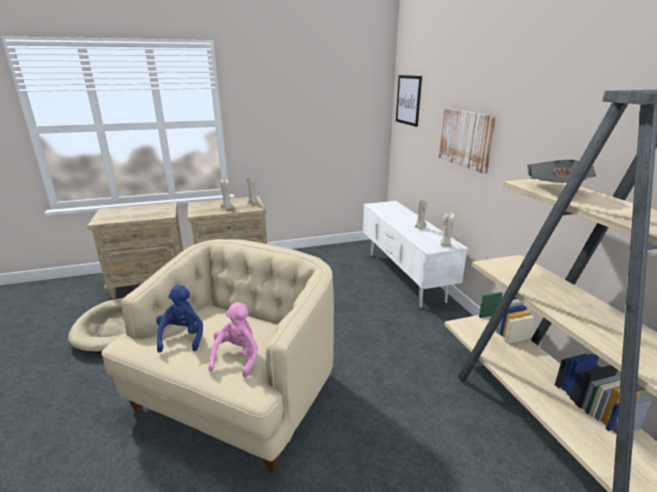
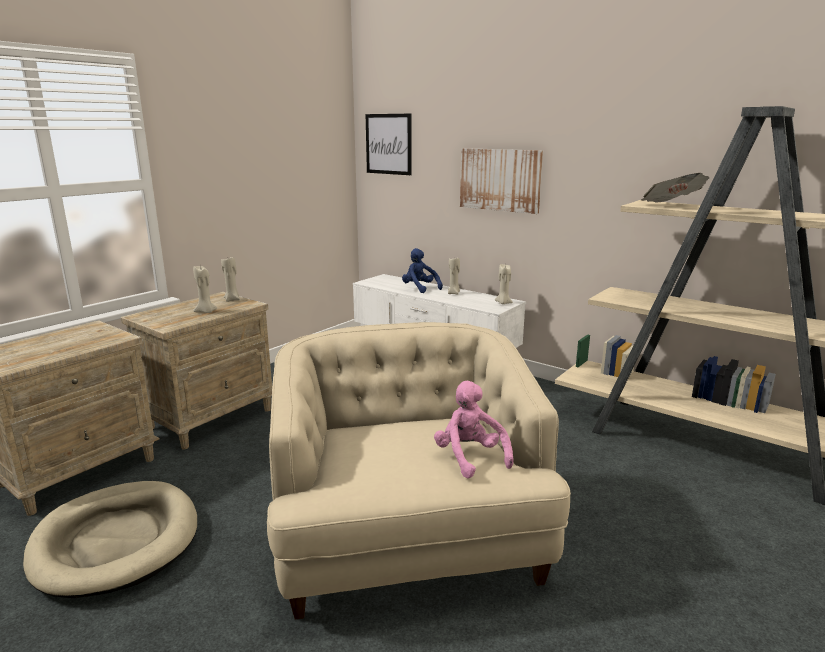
camera: 35 degrees left, 5 degrees down
blue plush toy [156,285,203,353] -> blue plush toy moved to [402,248,443,293]

